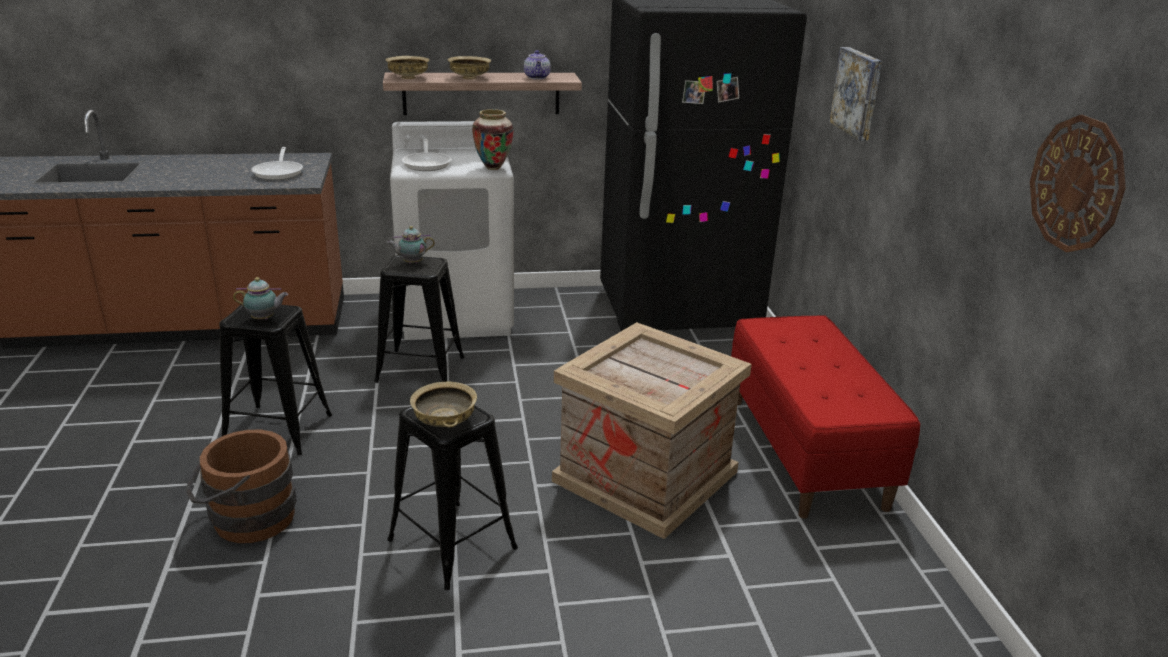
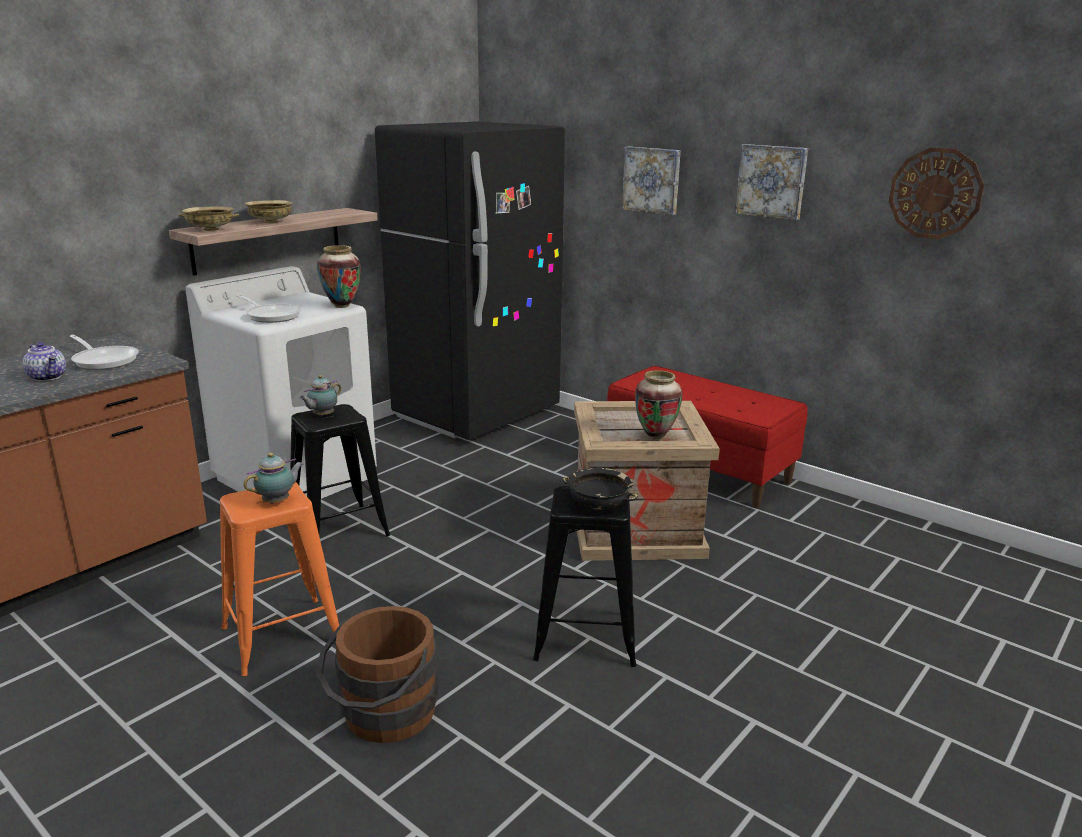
camera: 40 degrees left, 5 degrees down
black stool [219,305,332,455] -> orange stool [220,482,339,676]
beige bowl [410,381,477,427] -> black bowl [563,468,638,510]
teapot [524,50,551,80] -> teapot moved to [23,342,66,381]
none -> vase [635,370,683,439]
none -> picture [735,144,808,220]

